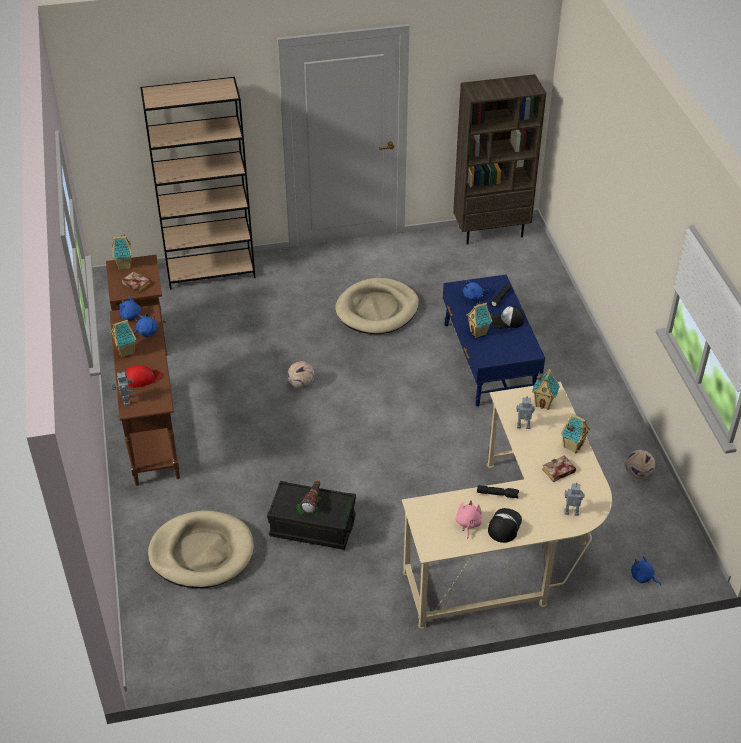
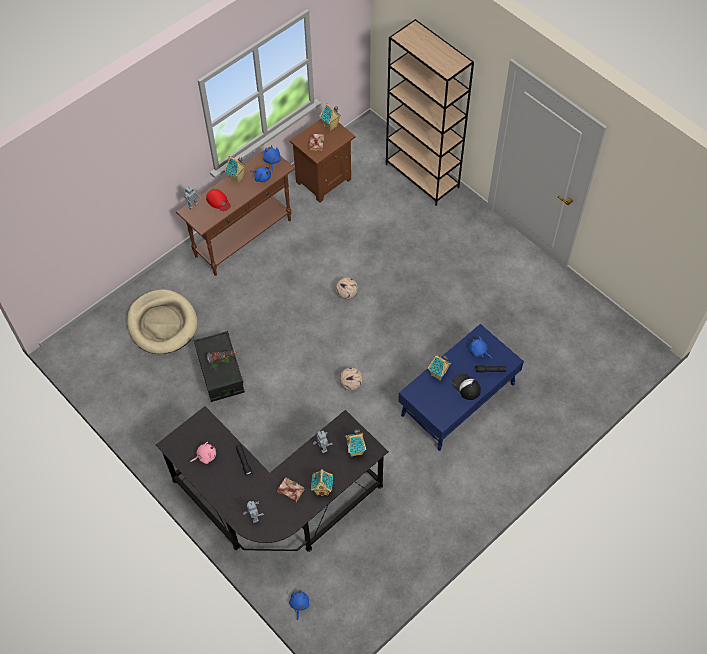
camera: 60 degrees right, 15 degrees up
beige dog bed [335,278,419,334] -> none
beige desk [402,382,612,629] -> black desk [156,406,389,552]
brown bookcase [453,74,546,245] -> none
cap [488,508,522,543] -> none
football [626,450,655,479] -> football moved to [340,367,363,391]

